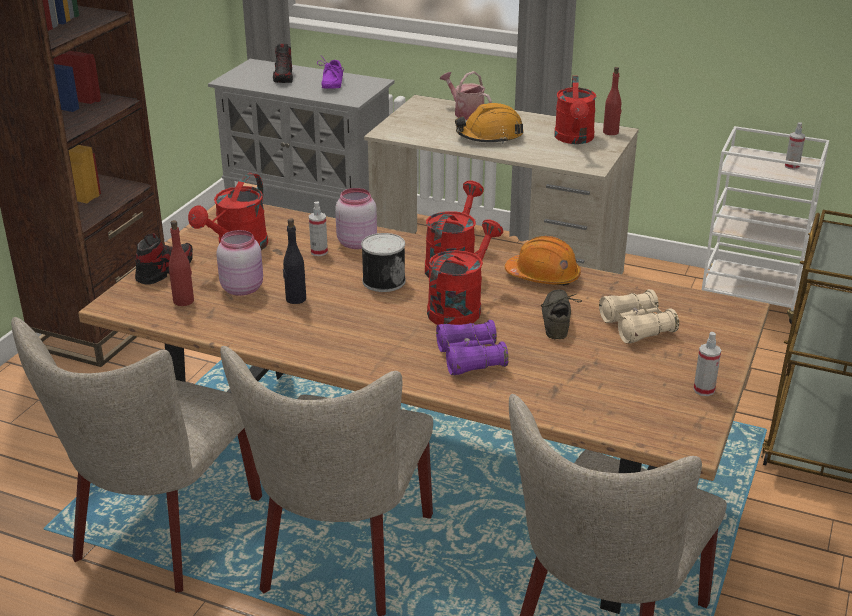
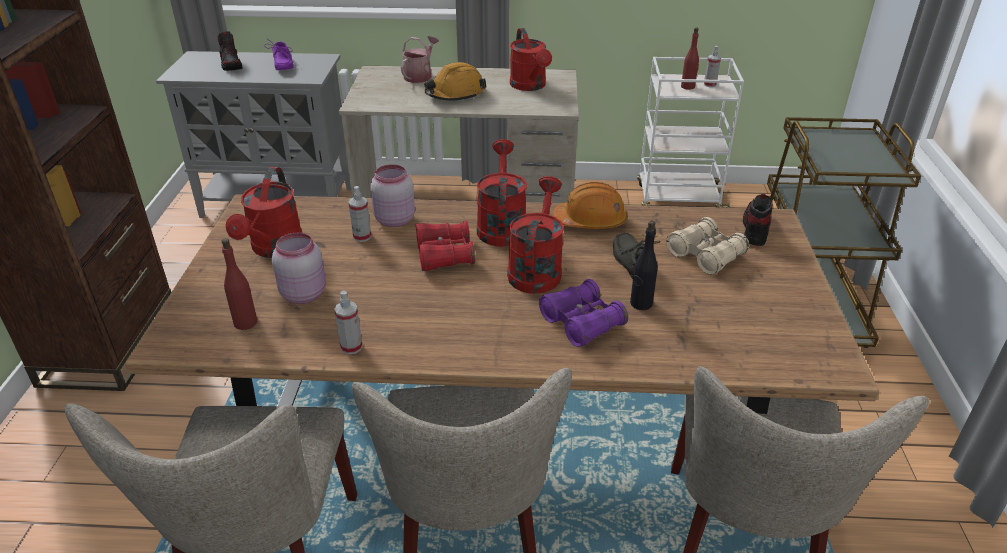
camera: 20 degrees left, 5 degrees up
shoe [135,233,193,284] -> shoe moved to [743,194,773,246]
black bottle [283,218,306,304] -> black bottle moved to [630,221,658,310]
can [361,233,406,292] -> red binoculars [416,221,475,271]
watering can [440,71,492,120] -> watering can turned 90 degrees clockwise [401,36,439,83]
red bottle [603,67,621,135] -> red bottle moved to [681,28,699,90]
spray bottle [693,332,721,396] -> spray bottle moved to [334,291,363,355]

